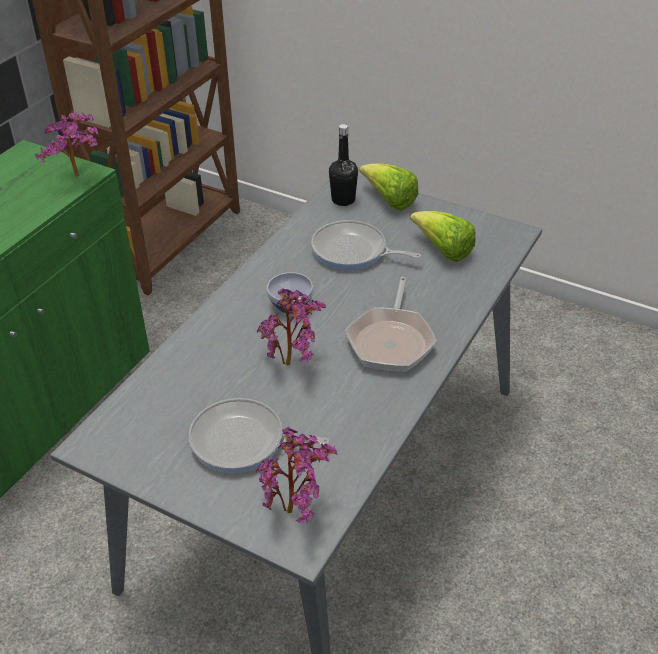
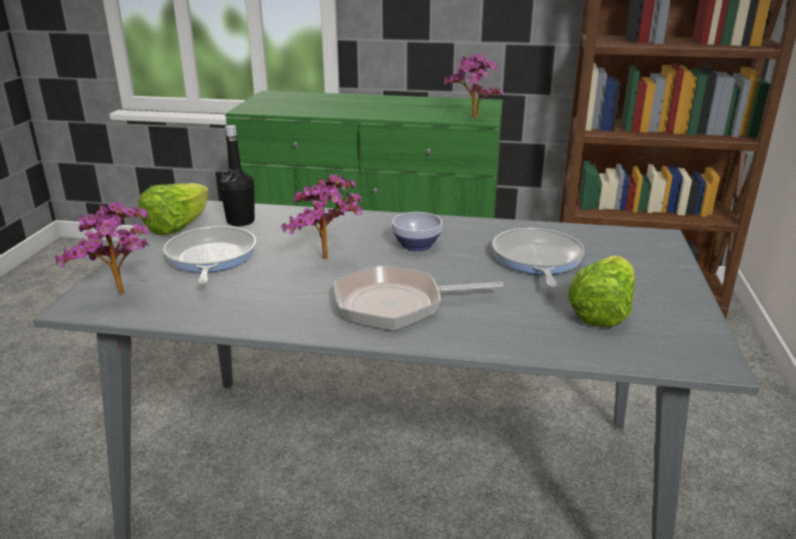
camera: 70 degrees right, 15 degrees down
black bottle [329,124,358,206] -> black bottle moved to [219,125,255,226]
lettuce [359,163,418,211] -> lettuce moved to [138,183,209,235]

